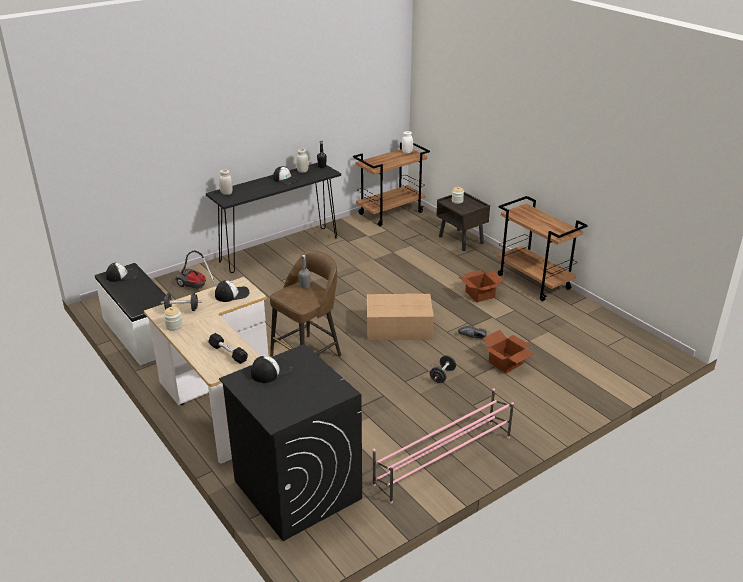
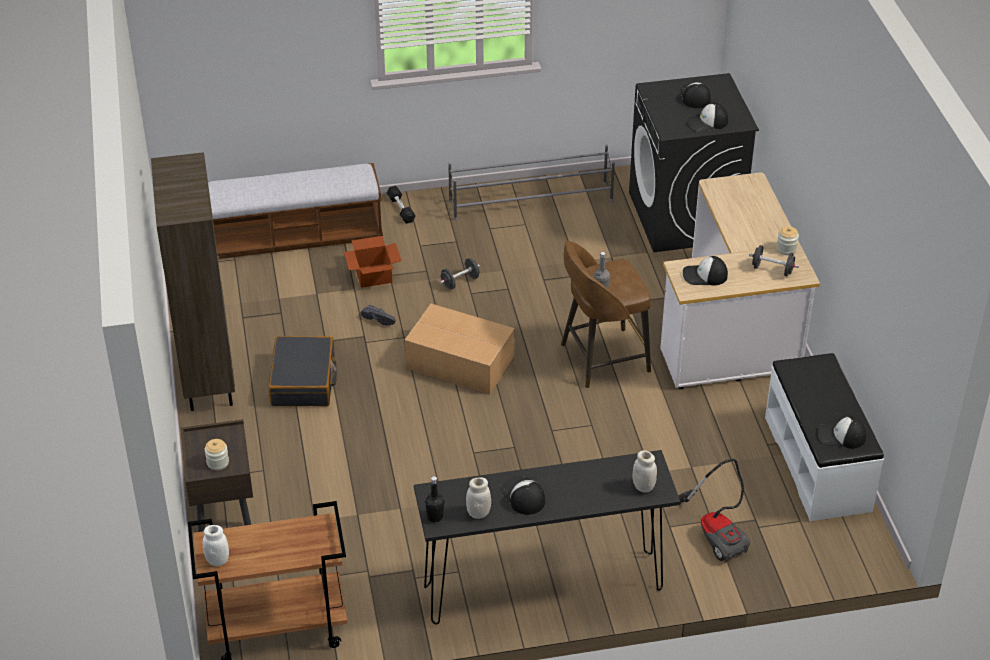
camera: 155 degrees left, 10 degrees up
black dumbbell [208,333,248,364] -> black dumbbell moved to [387,186,416,224]
pink shoe rack [372,388,514,504] -> grey shoe rack [448,144,615,220]
cardboard box [459,270,505,302] -> black suitcase [269,336,337,406]
brown cart [497,196,588,301] -> brown bookcase [151,152,235,411]
none -> bench [208,163,383,259]
none -> cap [680,82,711,108]

